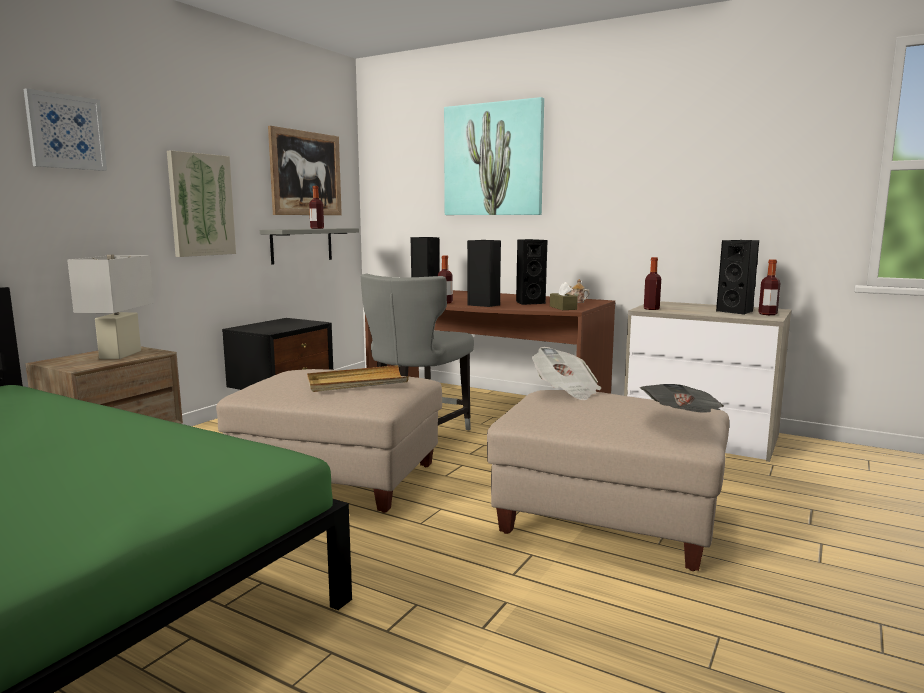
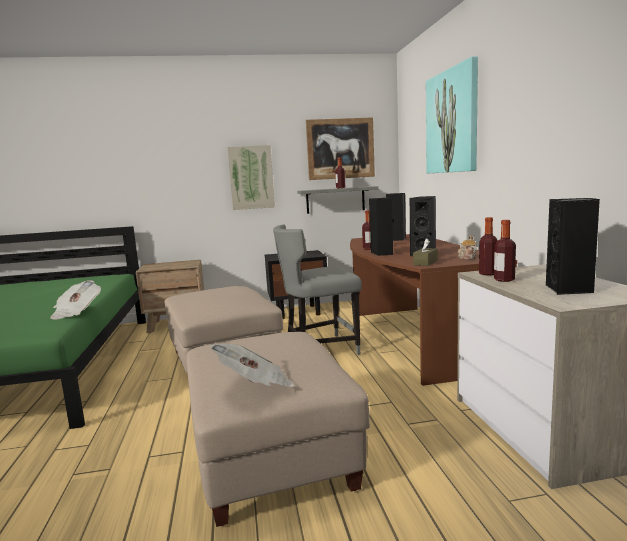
camera: 50 degrees right, 0 degrees up
picture [24,88,107,171] -> none
white table lamp [67,254,154,359] -> none
beige tray [307,365,409,392] -> none
newspaper [532,347,601,400] -> newspaper moved to [50,280,101,319]
bottle [758,259,780,315] -> bottle moved to [494,220,516,282]

